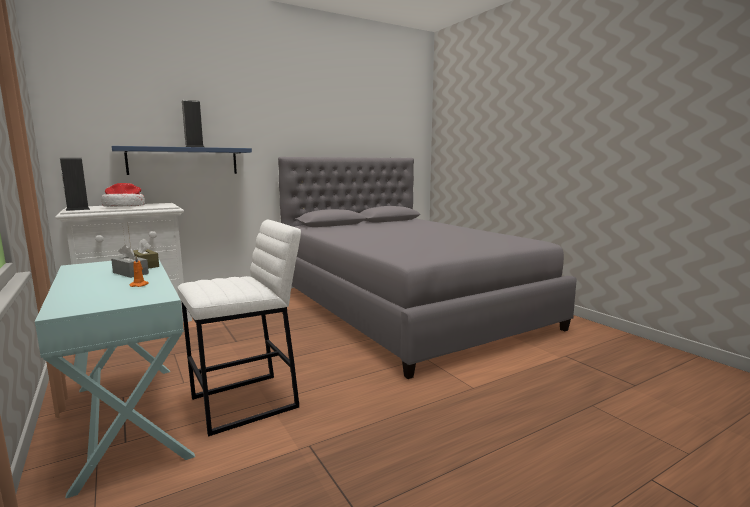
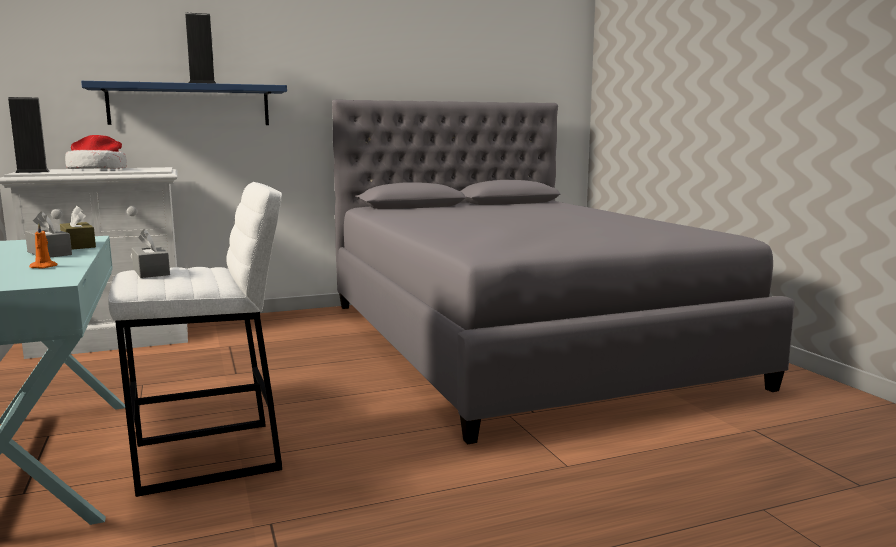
camera: 10 degrees right, 0 degrees up
none -> grey tissue box [131,229,170,278]

